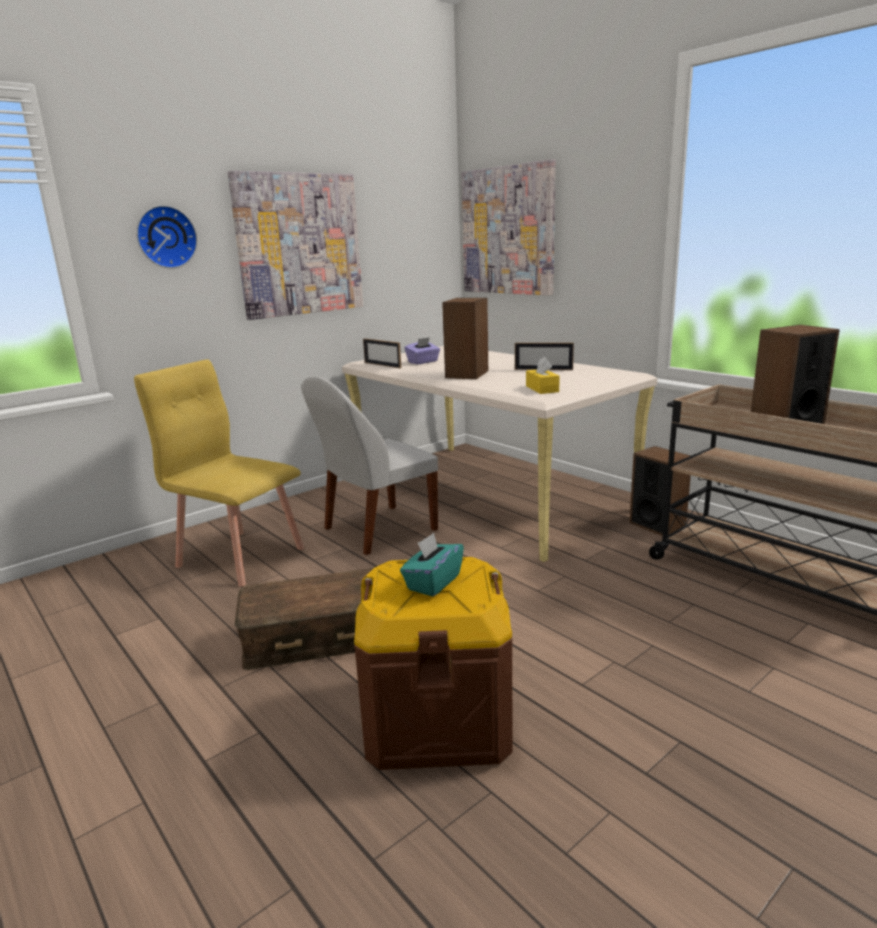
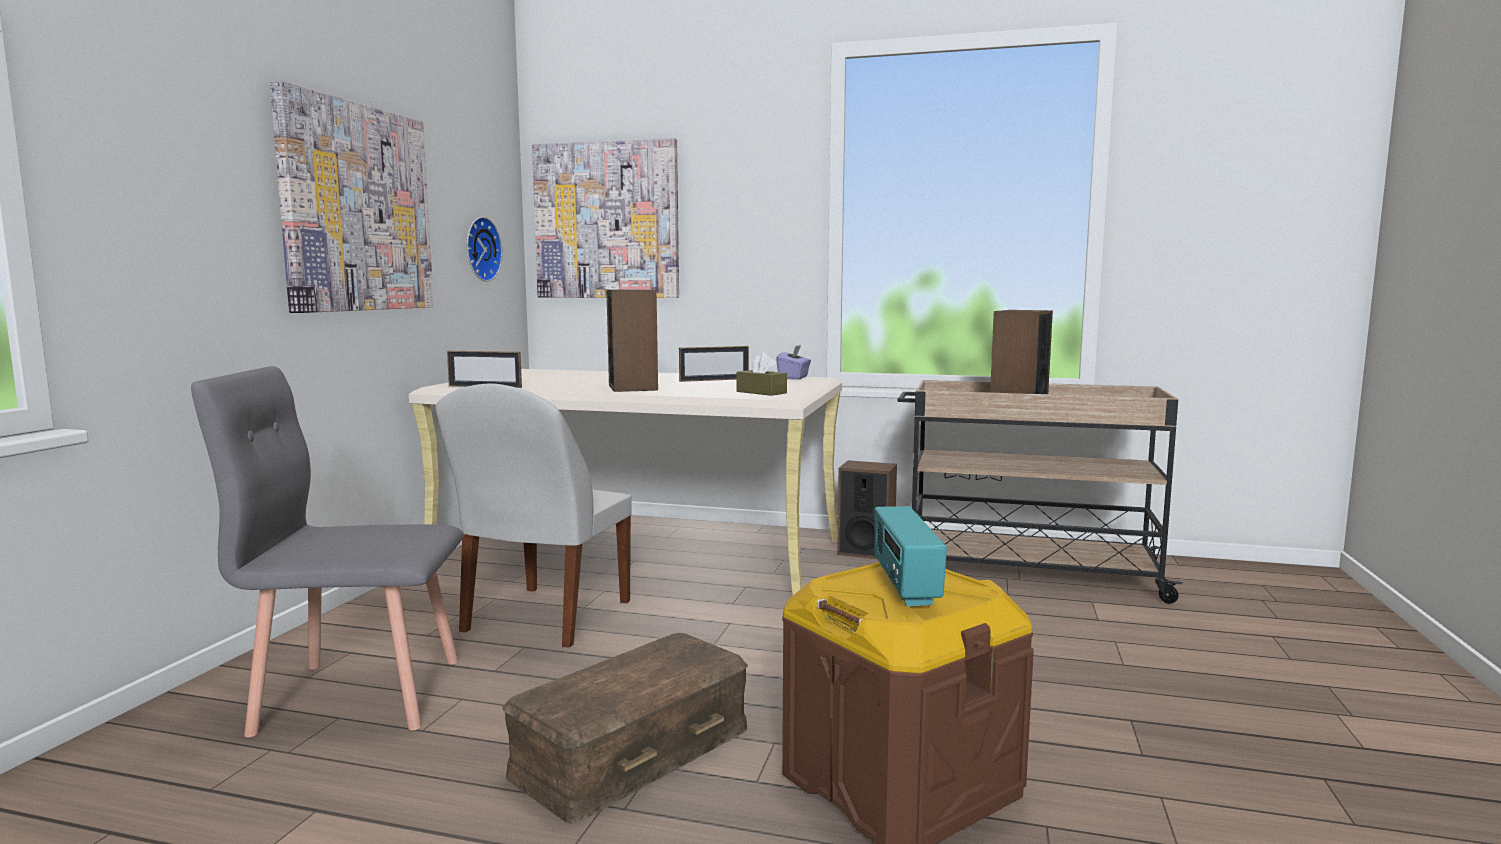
camera: 35 degrees left, 10 degrees down
yellow chair [134,359,304,587] -> grey chair [191,366,464,738]
wall clock [136,205,198,268] -> wall clock moved to [467,217,503,282]
turquoise tissue box [400,533,464,596] -> radio [874,506,947,607]
purple tissue box [405,337,440,364] -> purple tissue box moved to [776,345,811,380]
yellow tissue box [526,357,560,394] -> brown tissue box [736,353,787,396]

